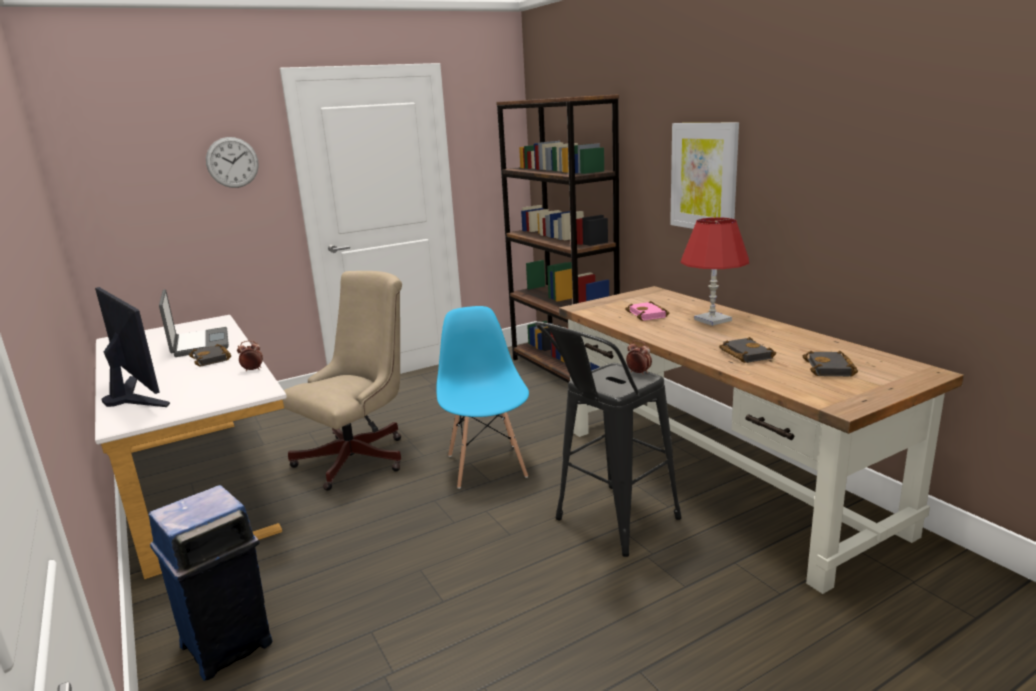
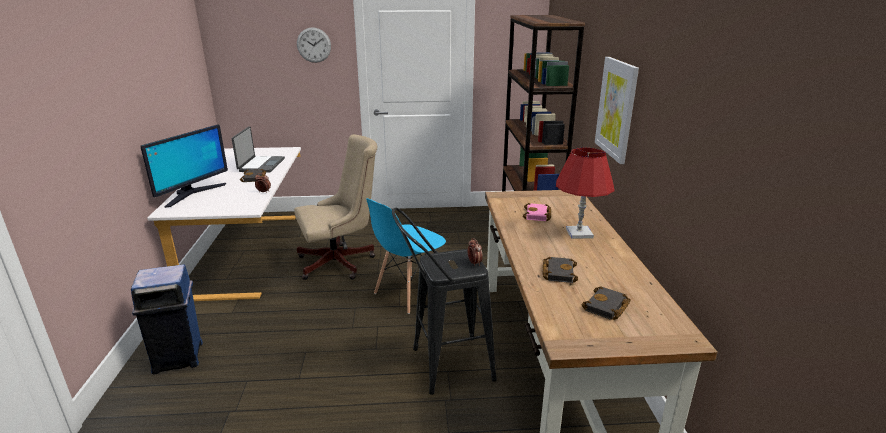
camera: 25 degrees right, 5 degrees up
monitor [95,287,170,407] -> monitor turned 45 degrees clockwise [140,124,228,208]
blue chair [436,306,529,489] -> blue chair turned 150 degrees counterclockwise [366,198,446,314]

